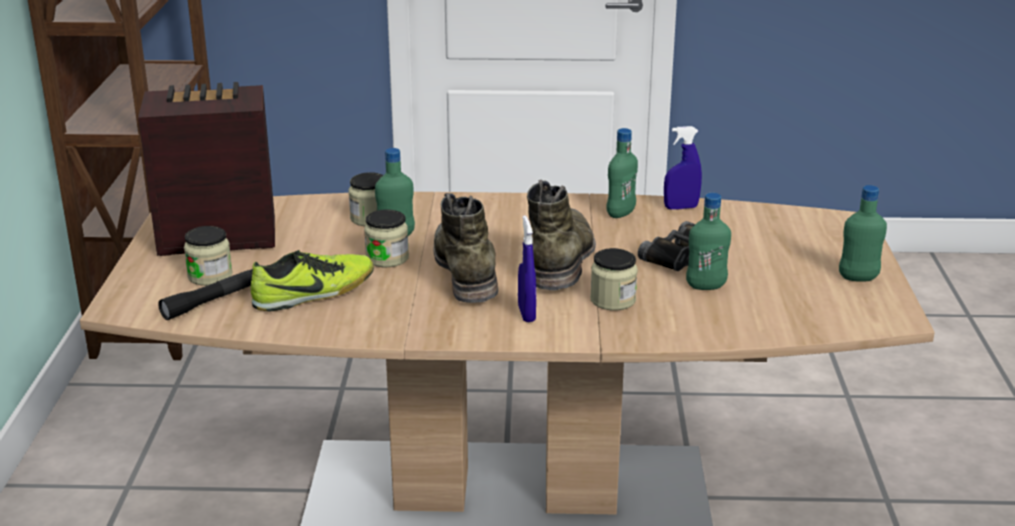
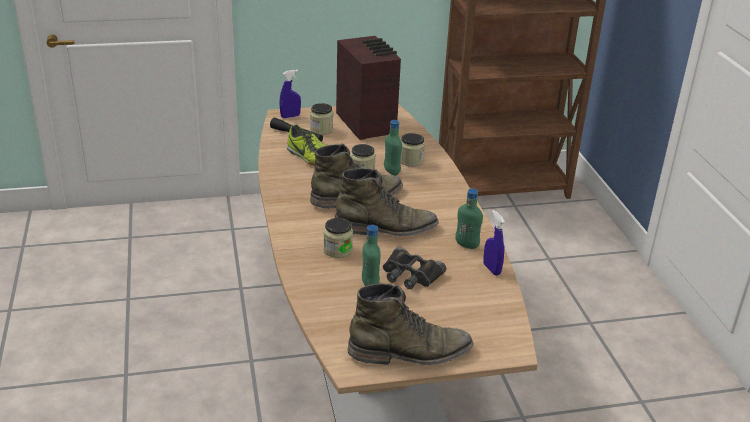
camera: 75 degrees right, 5 degrees up
blue spray bottle [518,215,536,322] -> blue spray bottle moved to [279,70,301,118]
green bottle [839,185,887,282] -> green boot [348,283,473,365]

